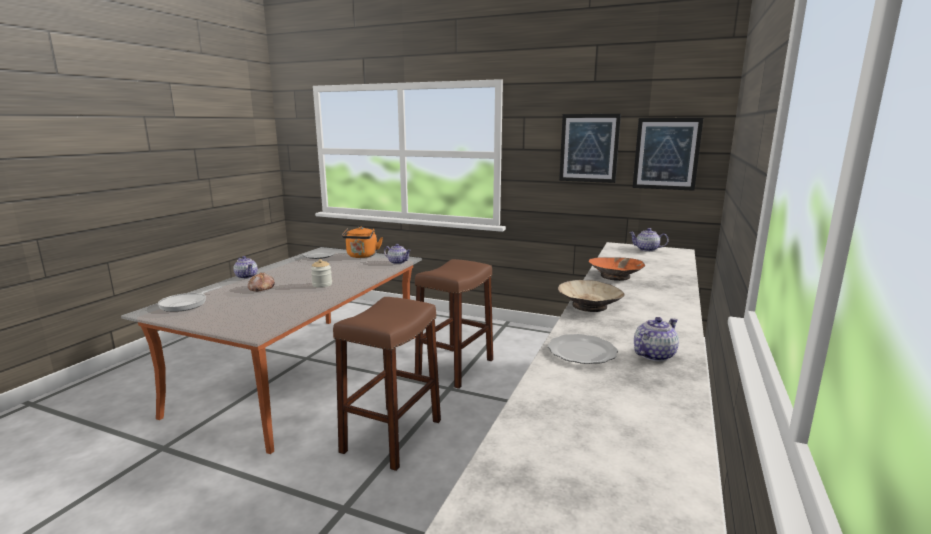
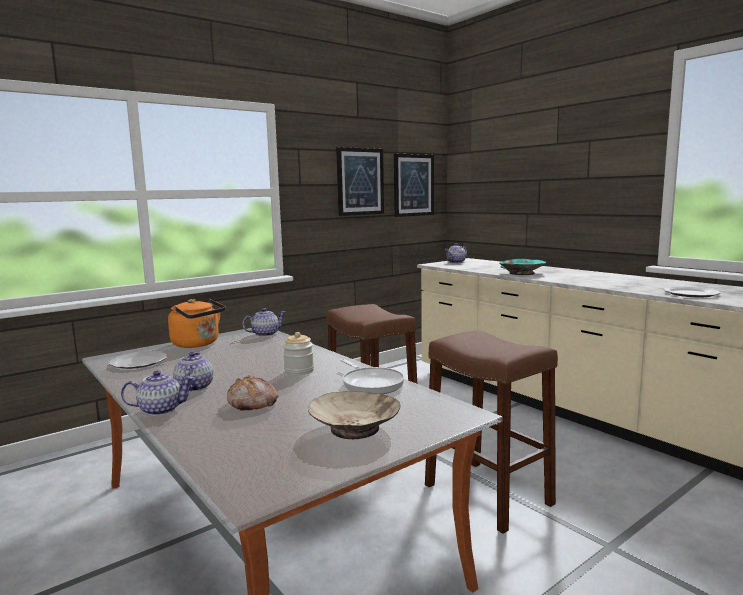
camera: 60 degrees left, 5 degrees down
frying pan [158,286,222,312] -> frying pan moved to [340,359,405,394]
beige bowl [558,280,625,312] -> beige bowl moved to [308,391,400,439]
orange bowl [589,257,645,281] -> turquoise bowl [499,259,546,275]
teapot [634,317,679,361] -> teapot moved to [173,352,213,392]

